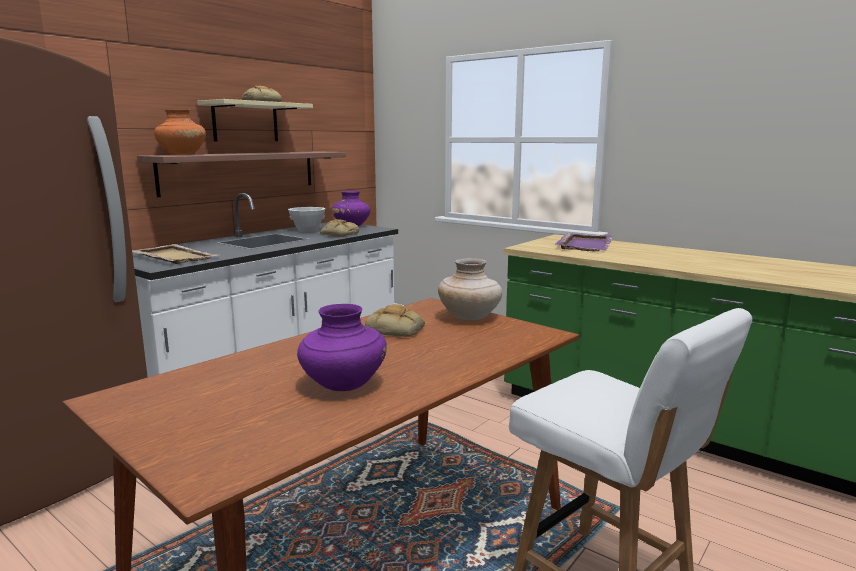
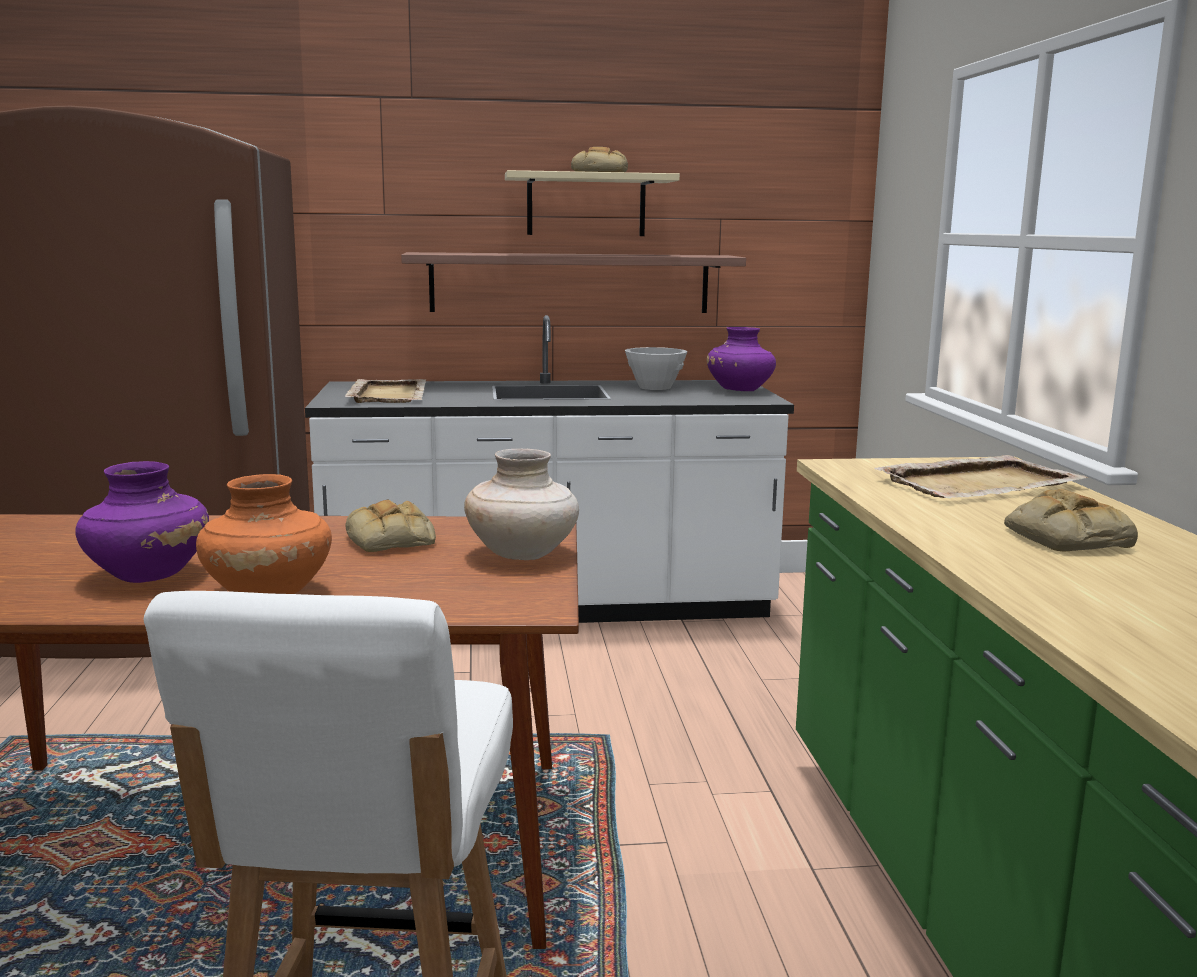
camera: 45 degrees right, 0 degrees up
orange vase [154,109,206,155] -> orange vase moved to [196,474,332,594]
bread [320,219,359,237] -> bread moved to [1004,489,1138,551]
purple tray [555,233,613,252] -> beige tray [874,455,1088,499]

